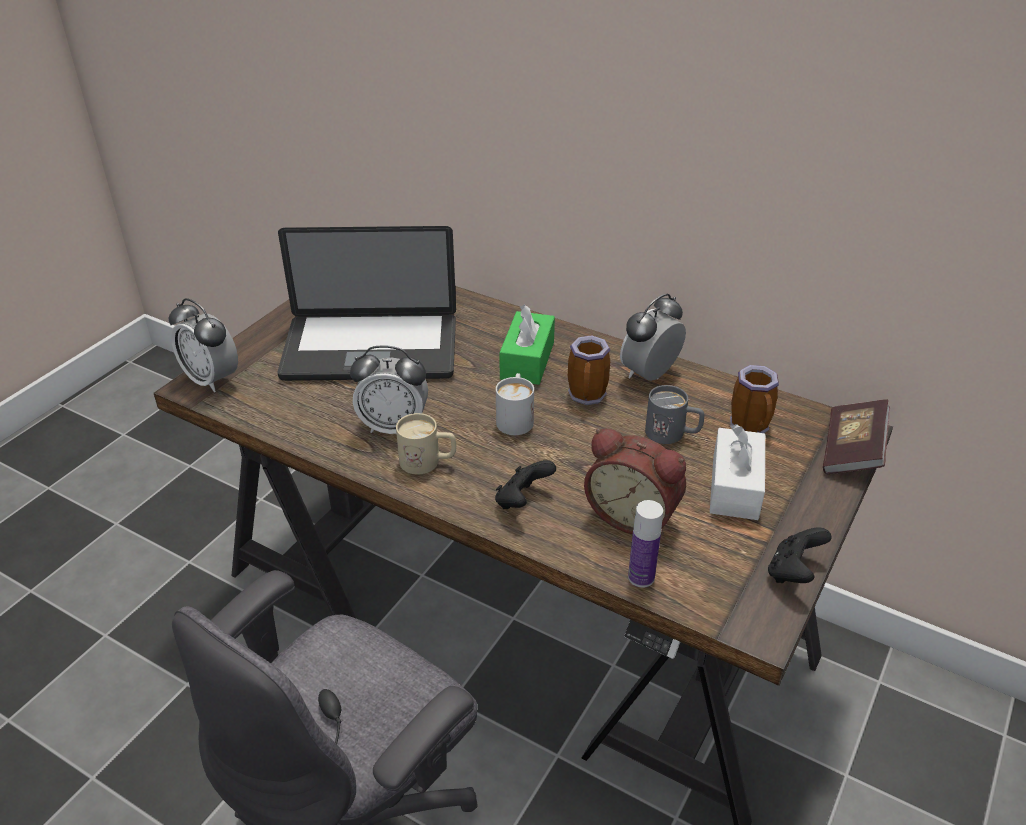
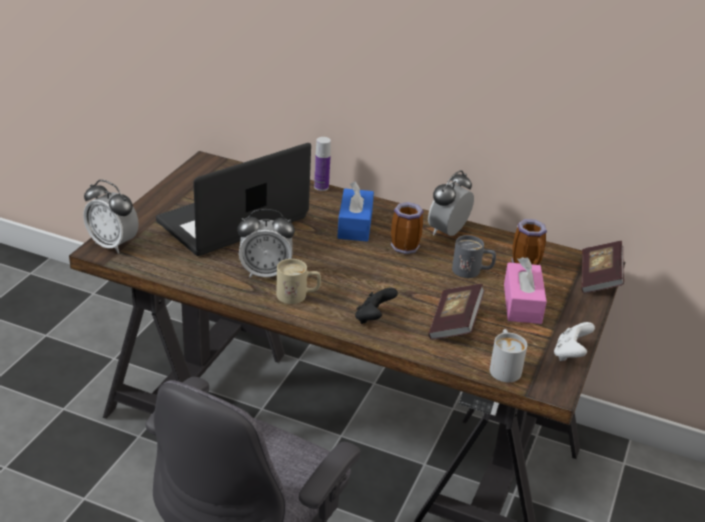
camera: 10 degrees left, 5 degrees down
laptop [277,226,456,381] -> laptop turned 150 degrees clockwise [156,143,311,256]
white mug [496,373,534,435] -> white mug moved to [490,329,527,382]
green tissue box [499,304,555,385] -> blue tissue box [337,182,374,242]
alarm clock [584,428,686,535] -> book [428,284,485,340]
bottle [628,500,663,588] -> bottle moved to [314,137,331,191]
white tissue box [710,424,765,520] -> pink tissue box [504,257,547,324]
black game controller [768,528,831,583] -> white game controller [554,322,595,361]

